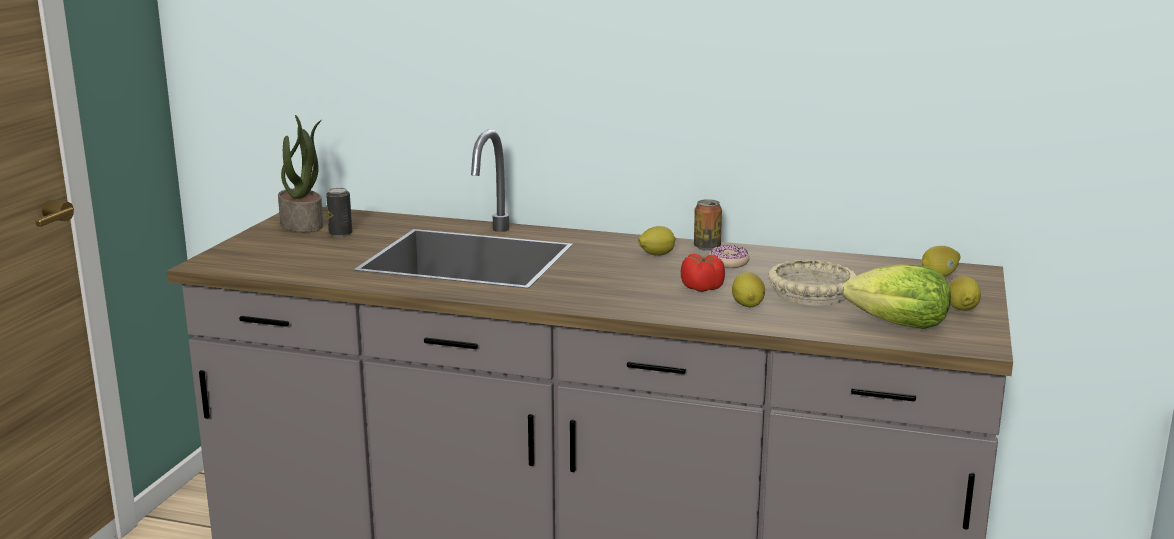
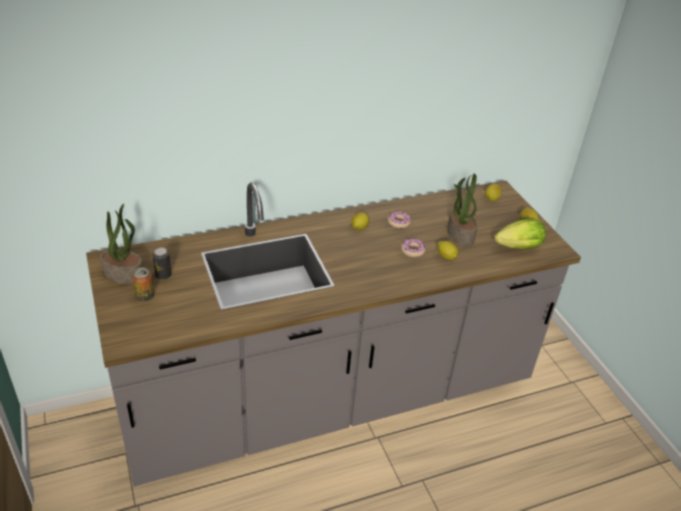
camera: 40 degrees left, 20 degrees up
tomato [681,254,725,292] -> donut [401,239,426,257]
can [694,199,722,251] -> can moved to [132,268,154,302]
beige bowl [768,260,857,306] -> potted plant [447,174,478,247]

